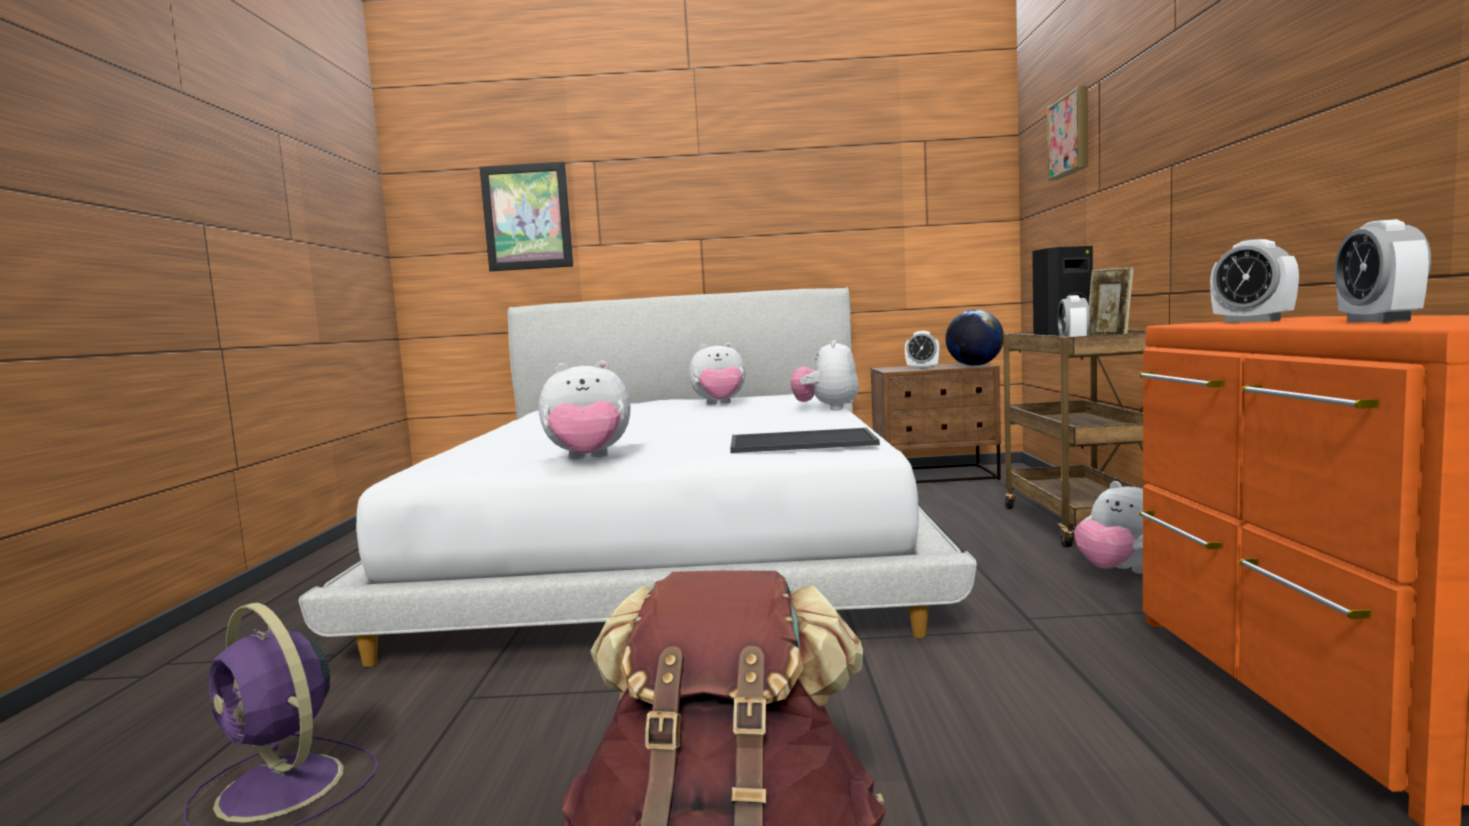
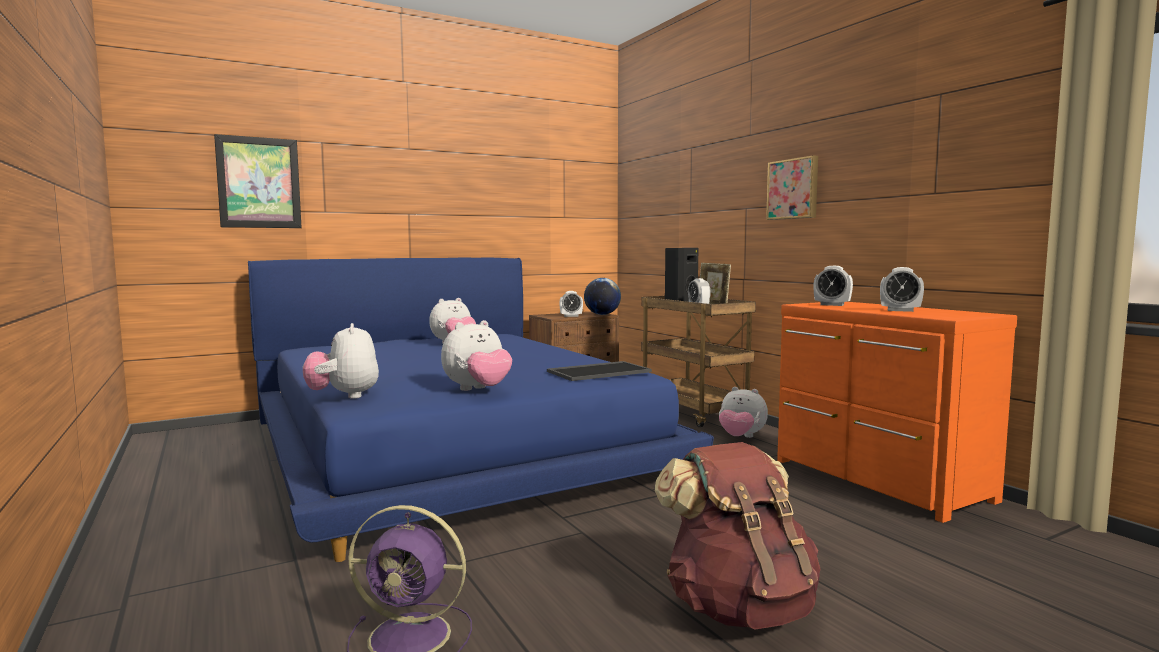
camera: 30 degrees left, 0 degrees up
white bed [299,287,977,667] -> blue bed [248,257,714,562]
plush toy [791,340,859,410] -> plush toy moved to [303,323,379,399]
picture [1047,86,1088,181] -> picture moved to [766,155,818,220]
alarm clock [1334,219,1431,322] -> alarm clock turned 45 degrees counterclockwise [880,267,924,312]

